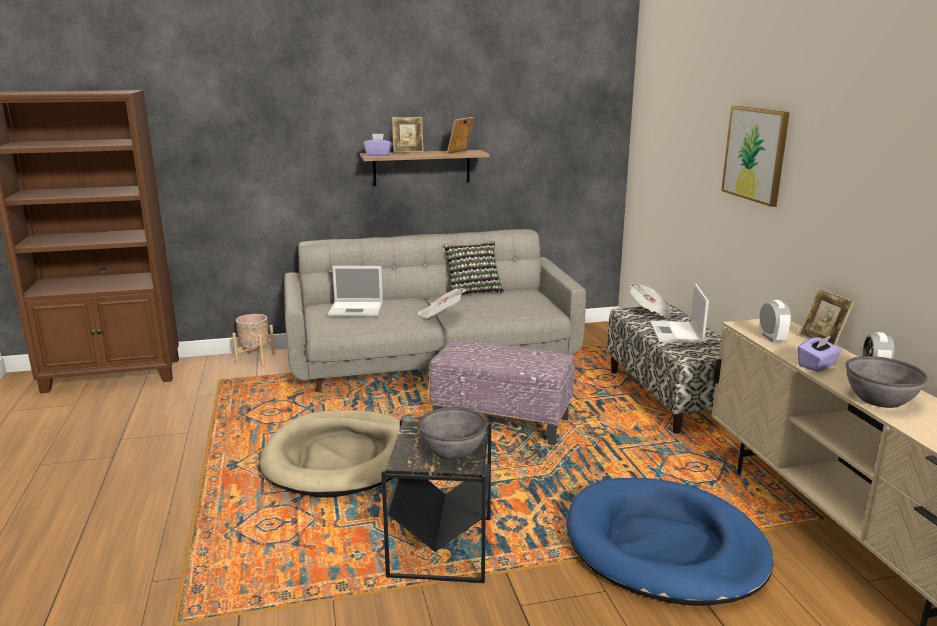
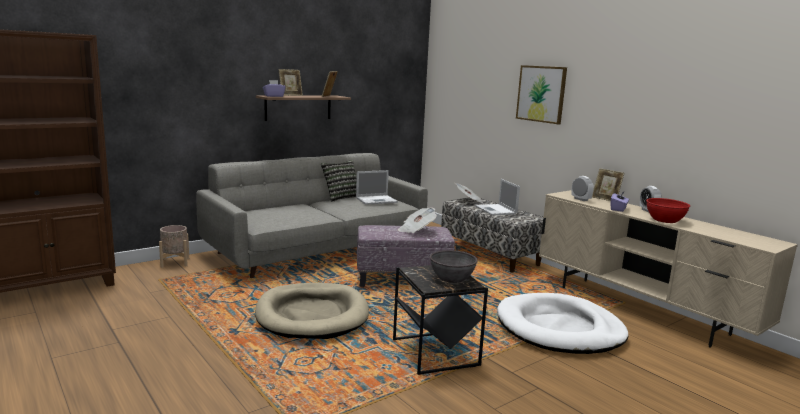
camera: 25 degrees left, 5 degrees down
laptop [328,266,383,316] -> laptop moved to [356,170,398,205]
newspaper [418,288,465,319] -> newspaper moved to [398,207,437,233]
blue dog bed [567,478,773,606] -> white dog bed [497,293,628,354]
grey bowl [846,356,928,408] -> red bowl [646,198,690,223]

